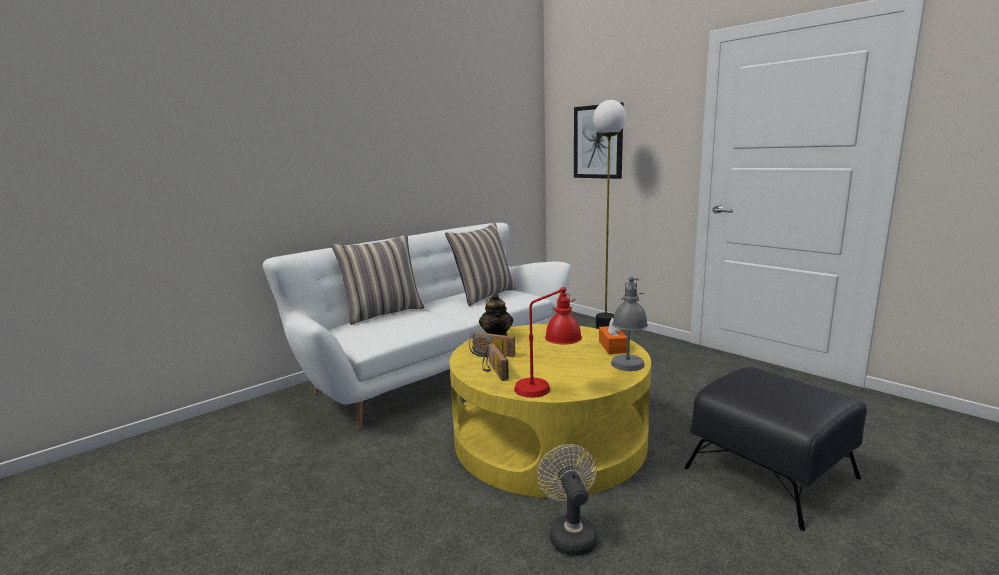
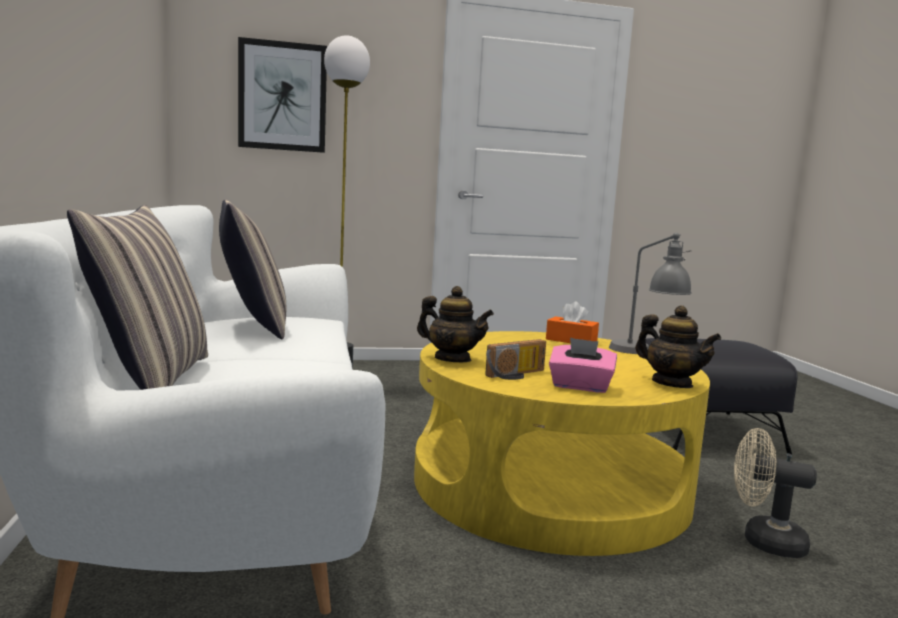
camera: 60 degrees left, 5 degrees down
radio [482,343,509,381] -> pink tissue box [549,337,617,393]
red table lamp [514,287,582,398] -> teapot [635,305,721,388]

